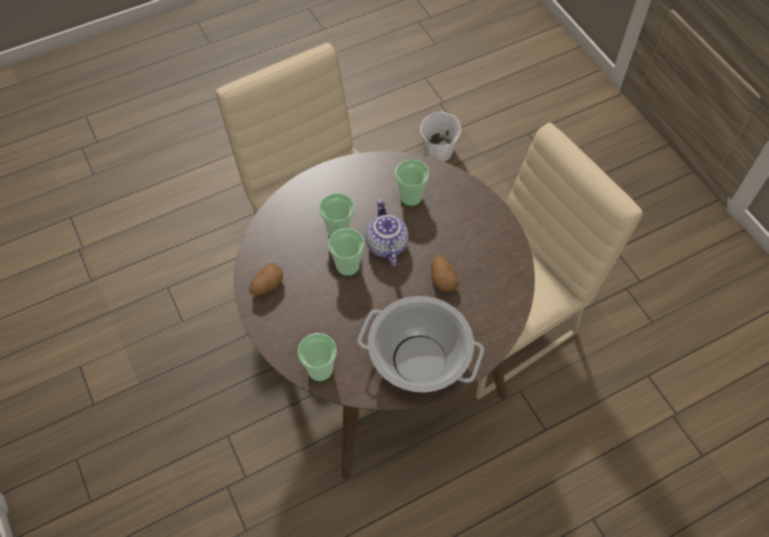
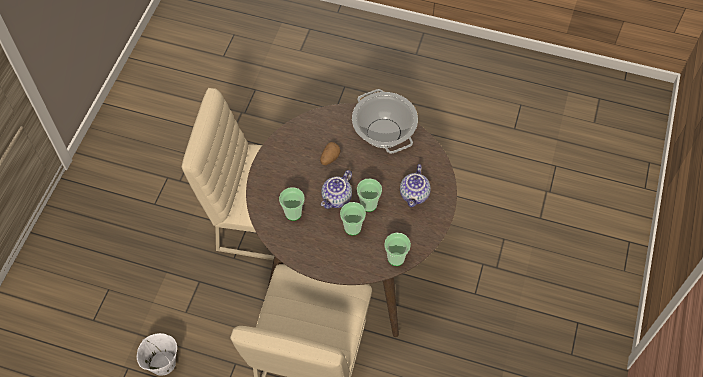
camera: 135 degrees left, 0 degrees up
potato [249,263,283,296] -> none
cup [298,333,337,382] -> cup moved to [384,233,411,266]
none -> teapot [400,164,431,207]

